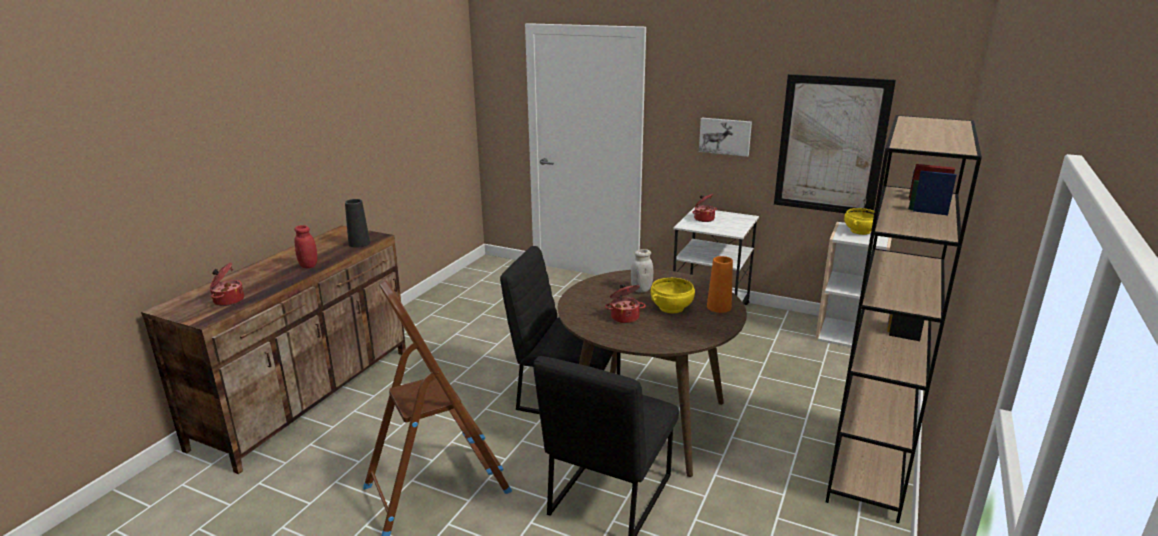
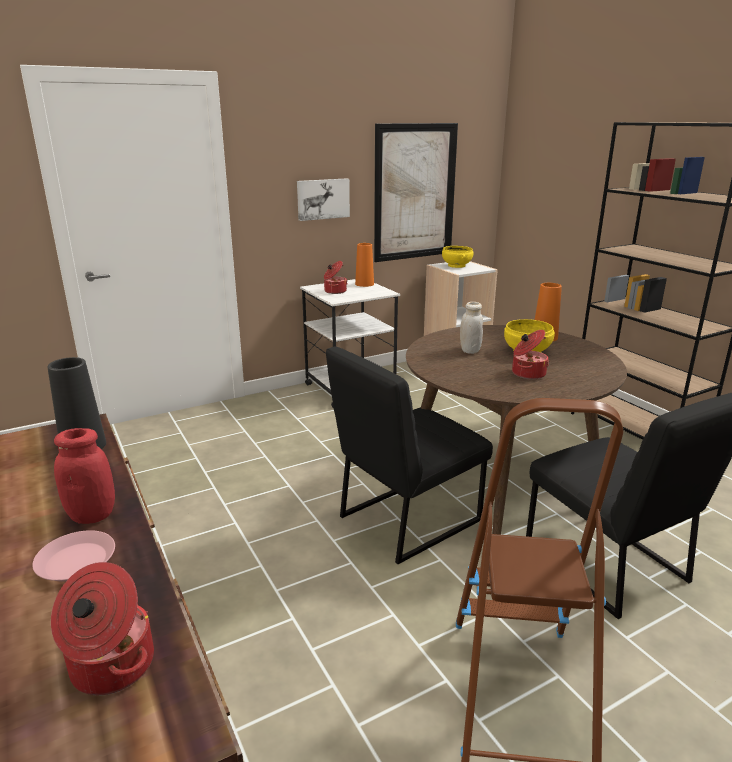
camera: 55 degrees left, 0 degrees up
none -> pink plate [32,530,115,582]
none -> orange vase [355,243,374,287]

